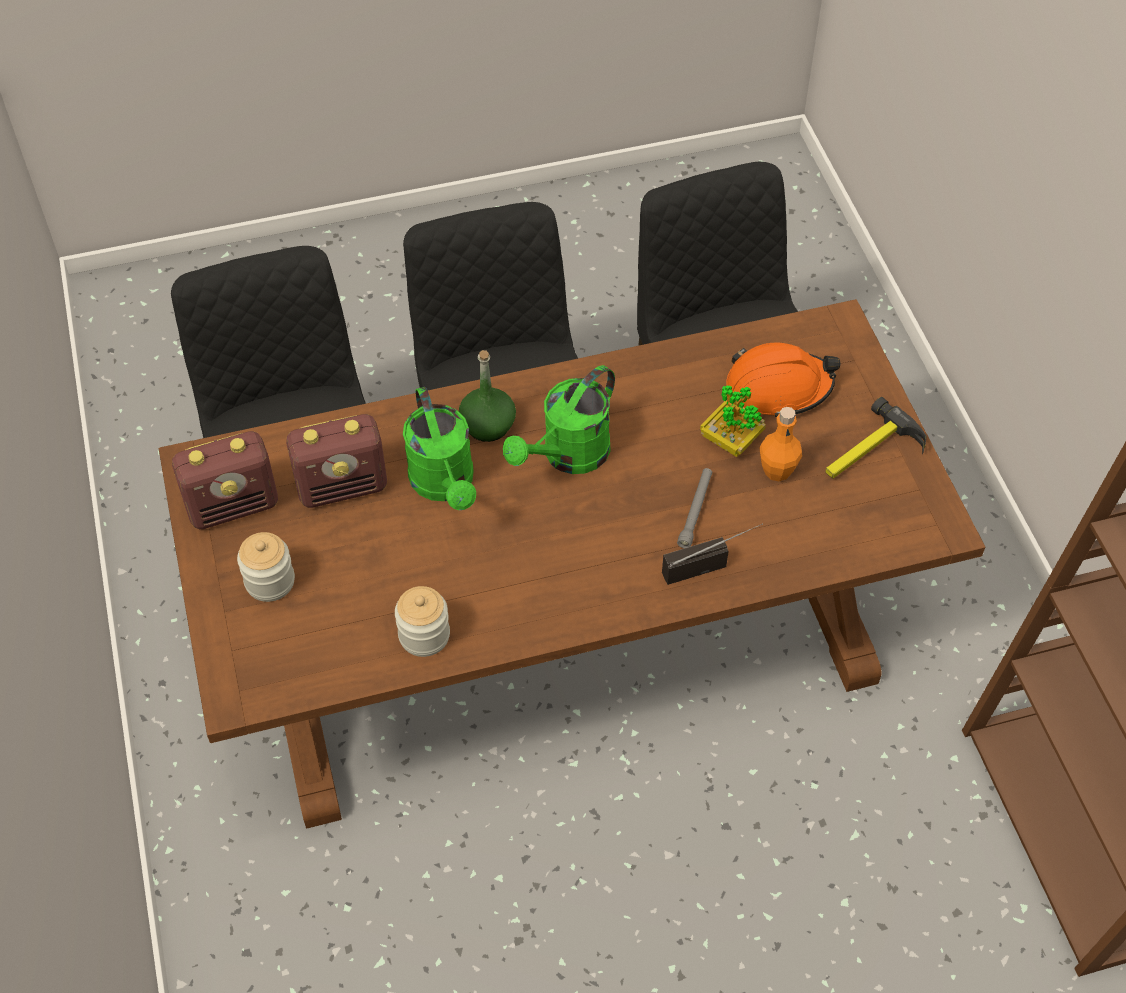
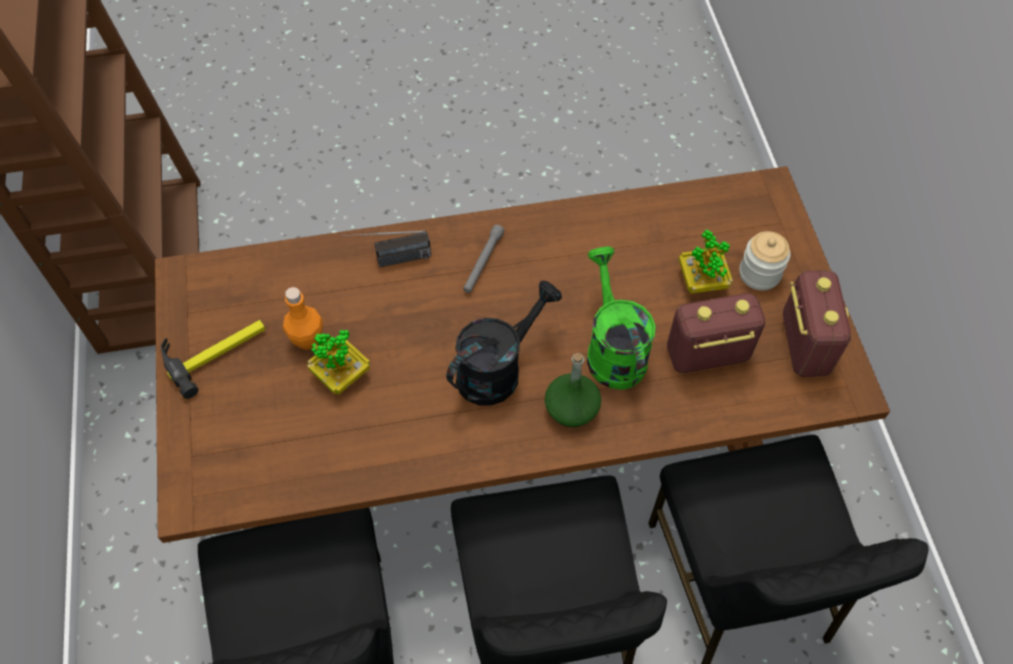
camera: 175 degrees left, 5 degrees up
radio [172,431,278,529] -> radio turned 105 degrees clockwise [783,270,851,377]
jar [395,586,450,657] -> none
green watering can [503,365,615,474] -> black watering can [446,281,562,406]
grey flashlight [677,468,712,548] -> grey flashlight moved to [463,225,504,293]
orange hard hat [726,343,840,417] -> none
none -> potted plant [678,230,733,294]

